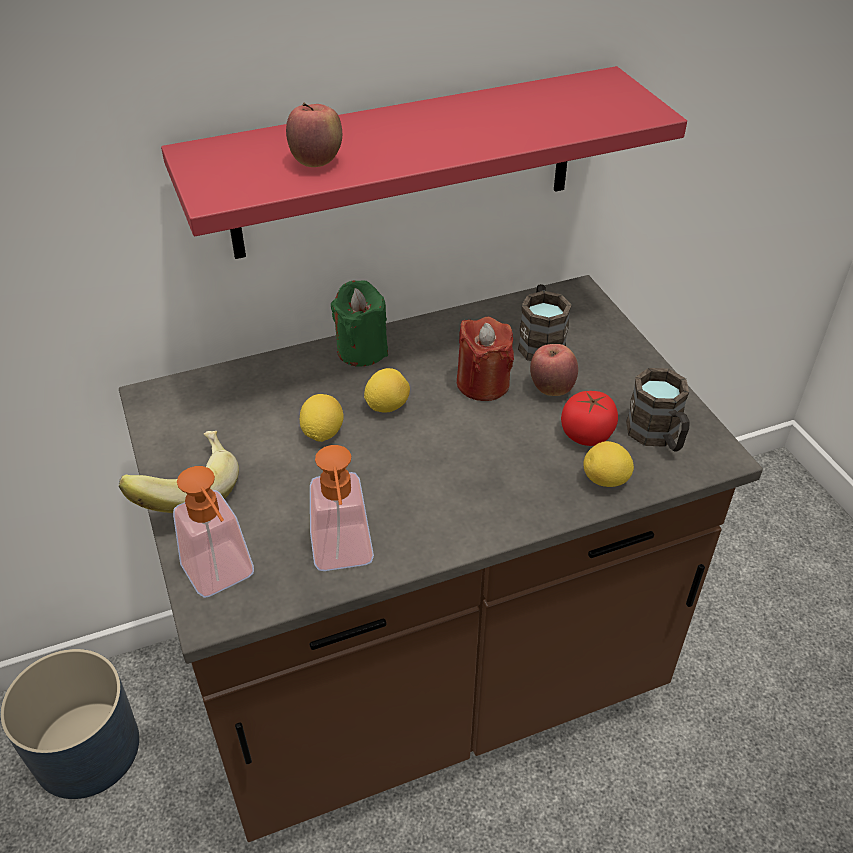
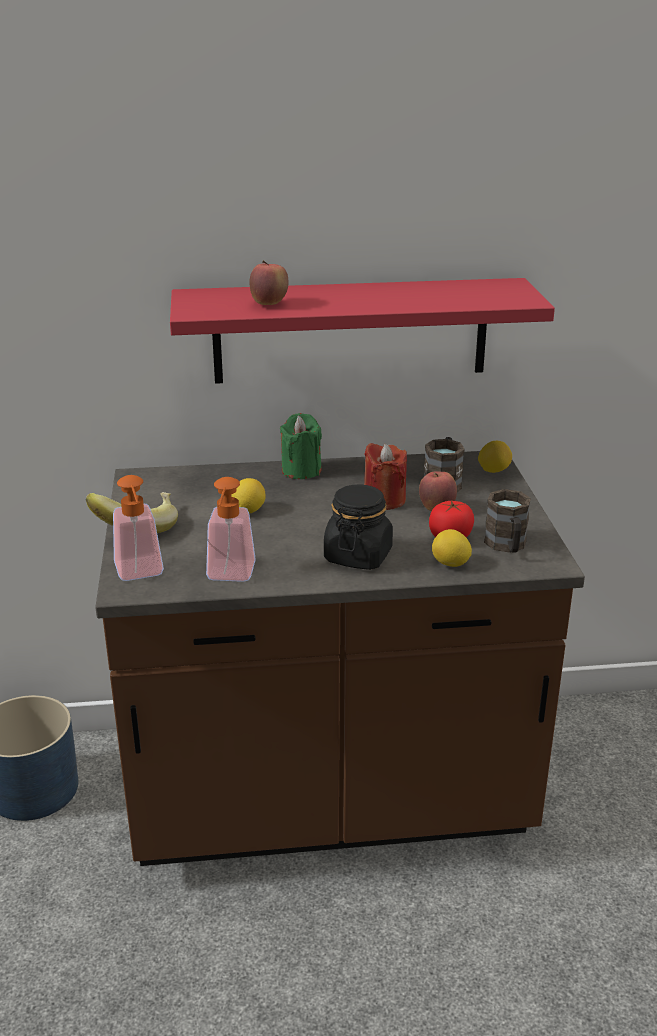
camera: 15 degrees right, 15 degrees down
lemon [364,368,410,413] -> lemon moved to [478,441,512,473]
none -> black jar [324,484,393,570]

